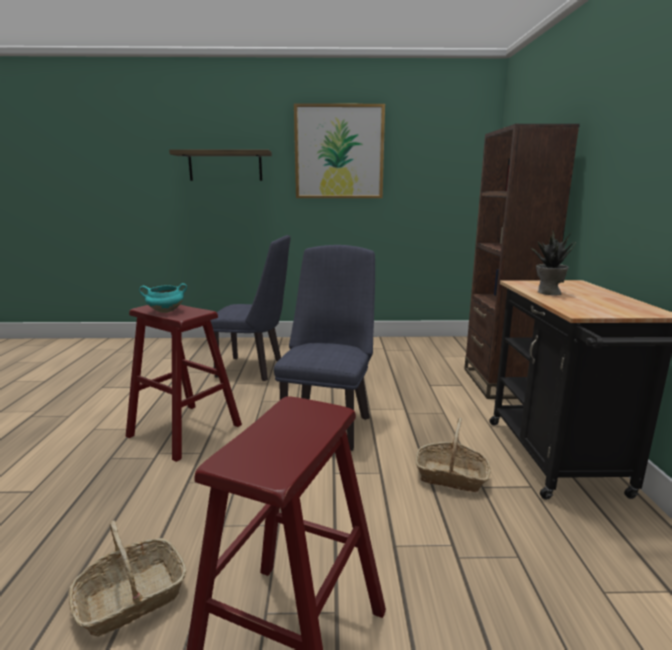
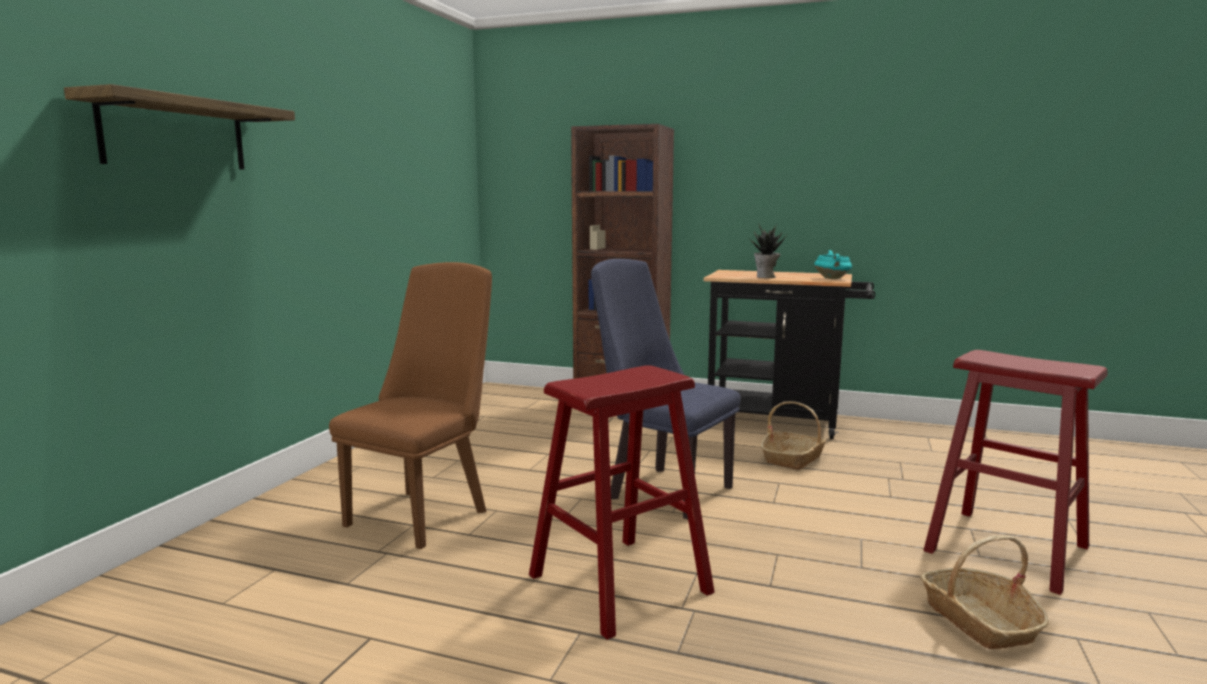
camera: 70 degrees left, 5 degrees down
turquoise cooking pot [139,283,187,313] -> turquoise cooking pot moved to [814,250,852,279]
blue chair [210,235,291,381] -> brown chair [329,262,492,549]
picture [294,103,385,198] -> none

